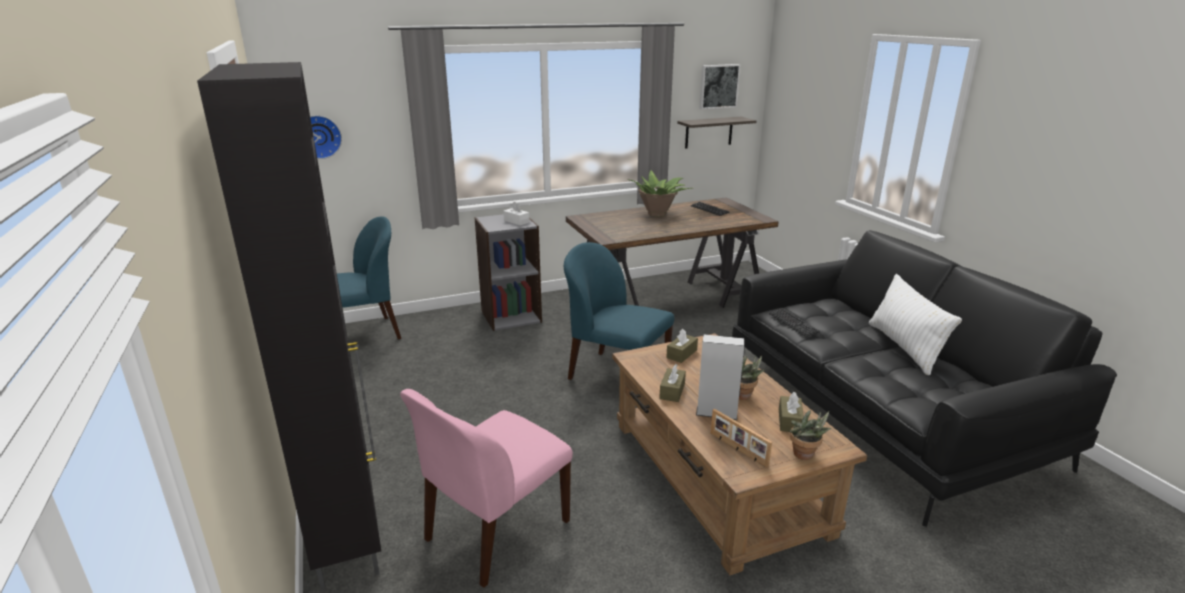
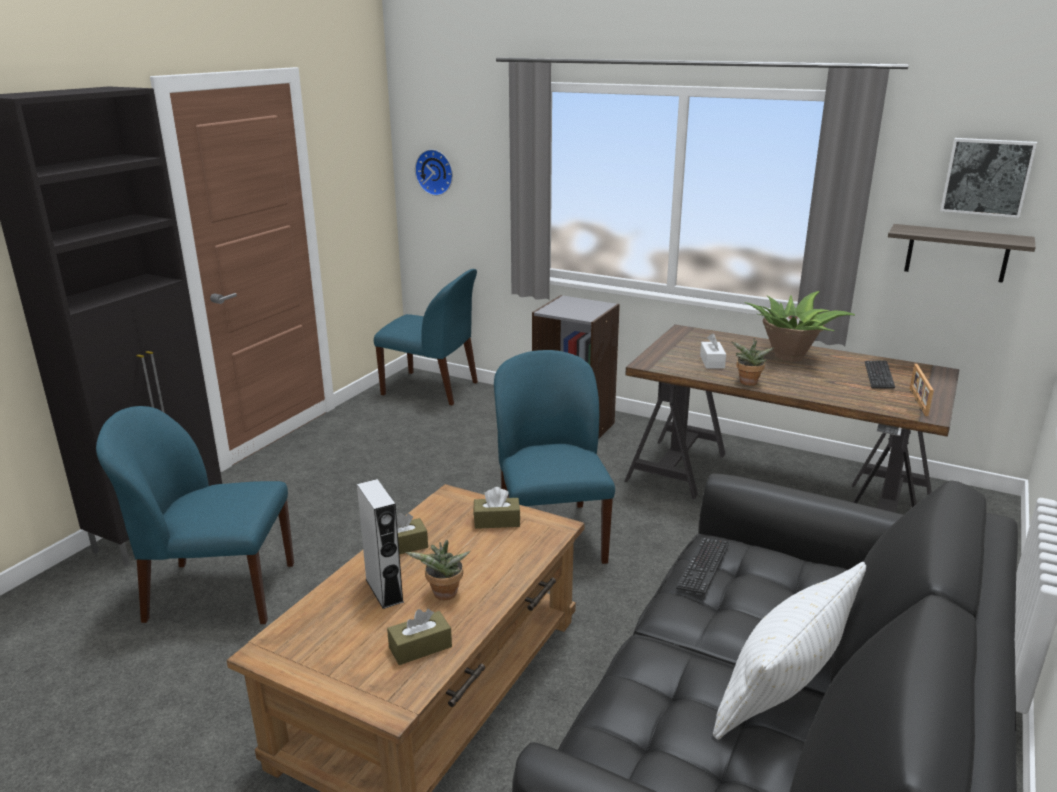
camera: 50 degrees right, 0 degrees up
pink chair [400,389,573,588] -> blue chair [96,406,294,624]
white tissue box [503,202,529,225] -> white tissue box moved to [700,333,726,369]
picture frame [711,409,772,468] -> picture frame moved to [910,364,934,416]
potted plant [790,410,831,460] -> potted plant moved to [731,338,775,385]

